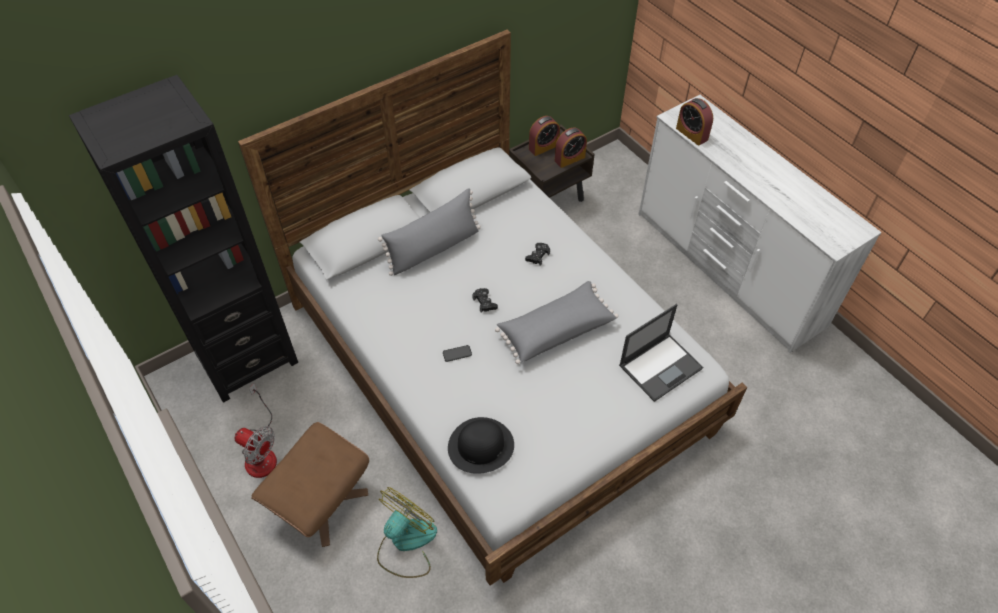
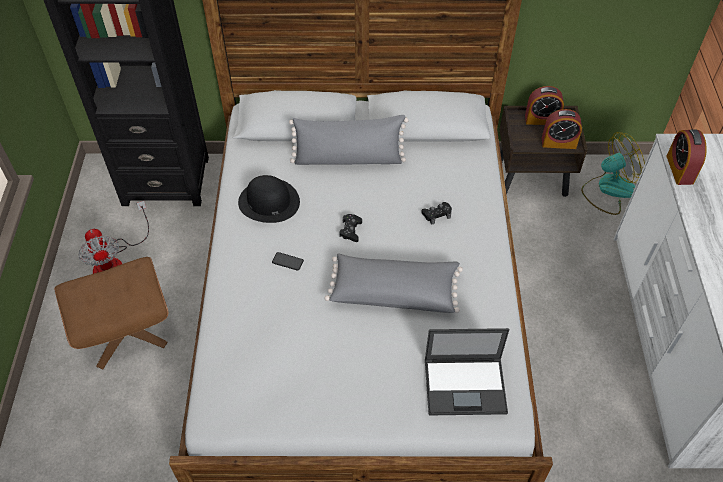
camera: 35 degrees right, 0 degrees up
fan [377,487,437,578] -> fan moved to [581,132,645,215]
black hat [448,417,514,474] -> black hat moved to [238,175,300,223]

